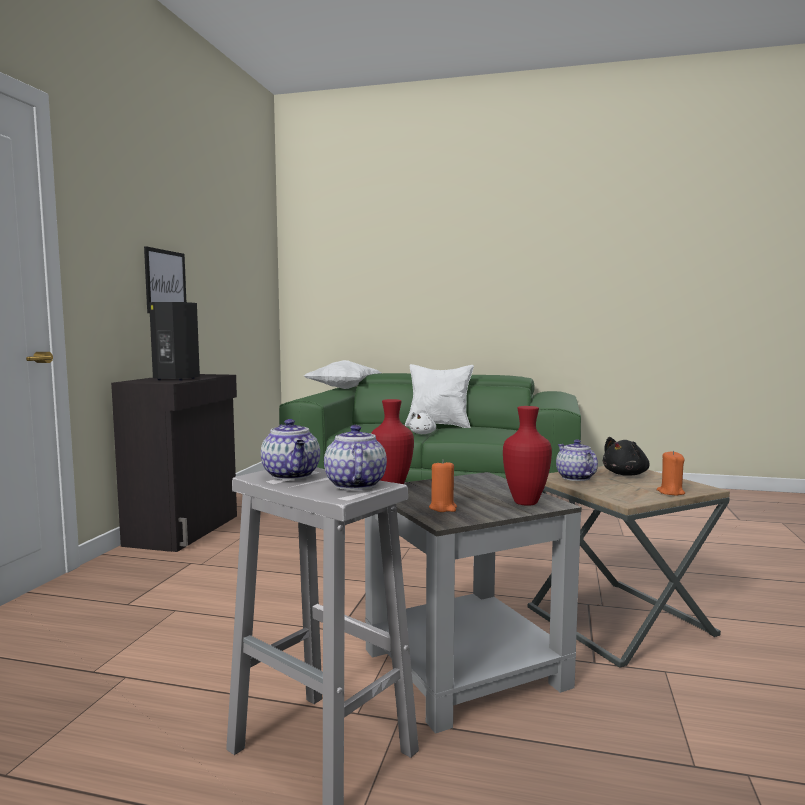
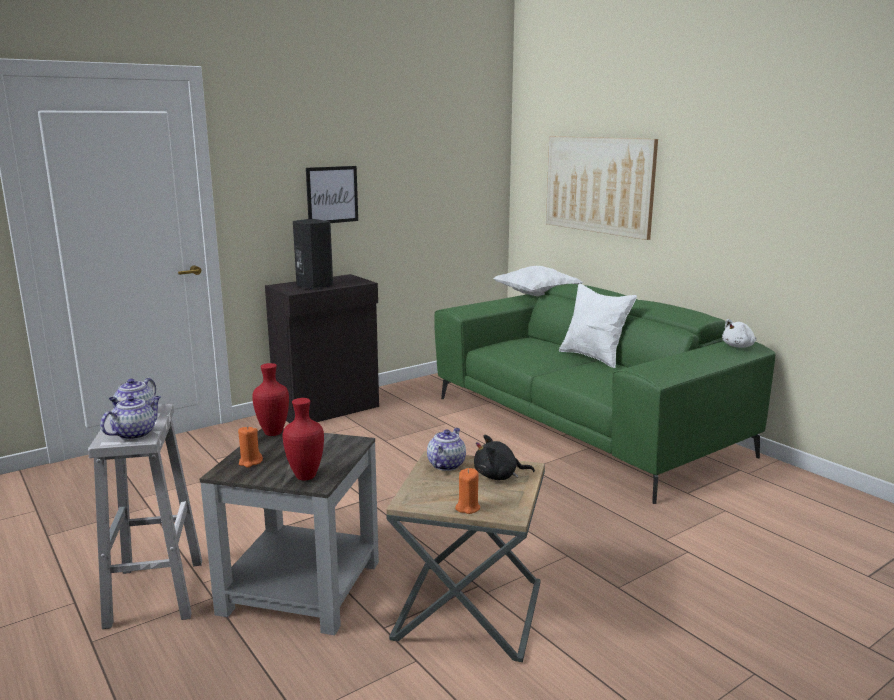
camera: 40 degrees right, 10 degrees up
white plush toy [410,412,436,434] -> white plush toy moved to [722,319,757,348]
none -> picture [546,136,658,240]

